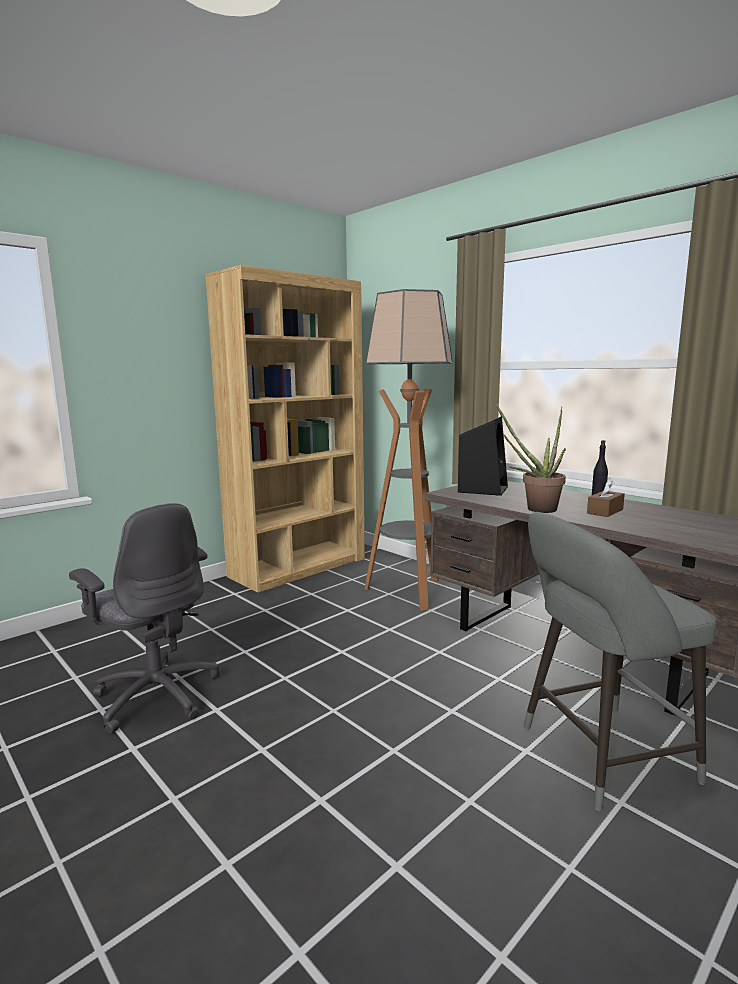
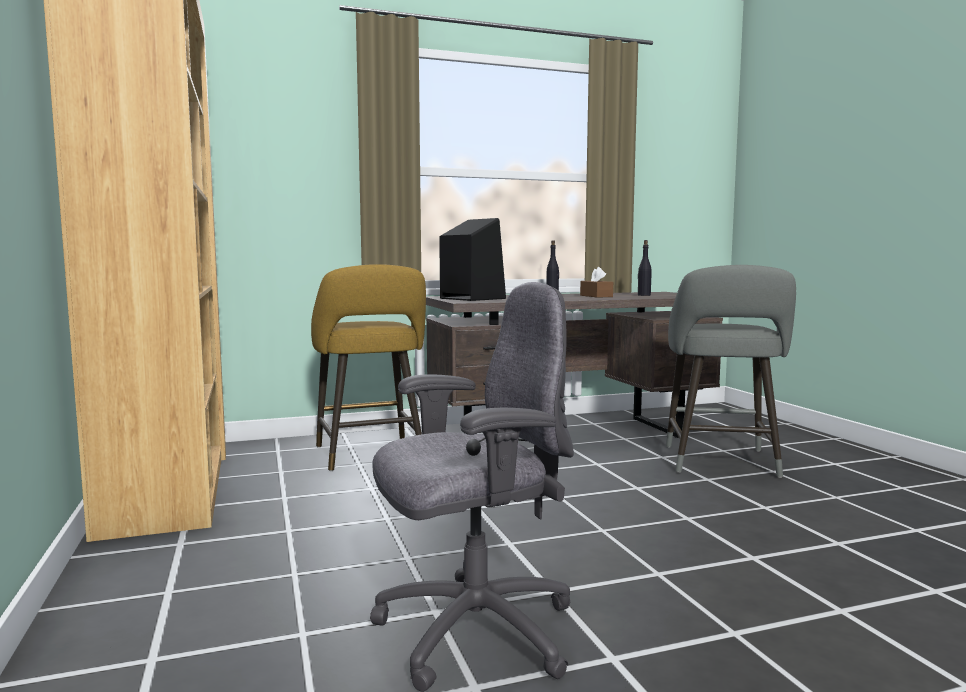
camera: 65 degrees left, 5 degrees down
floor lamp [364,289,453,611] -> yellow stool [311,264,426,471]
potted plant [496,404,566,513] -> none
none -> black bottle [638,240,652,296]

